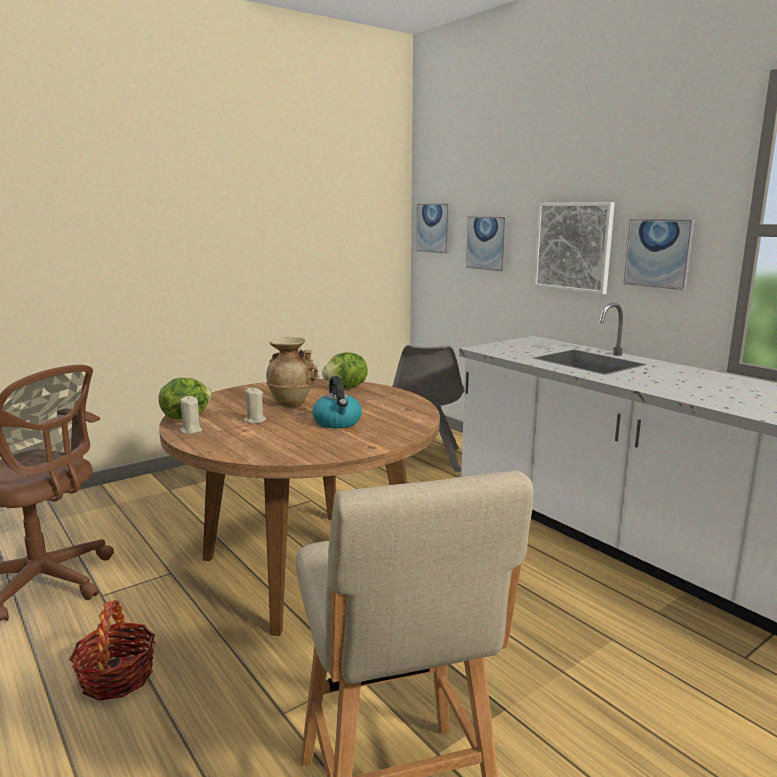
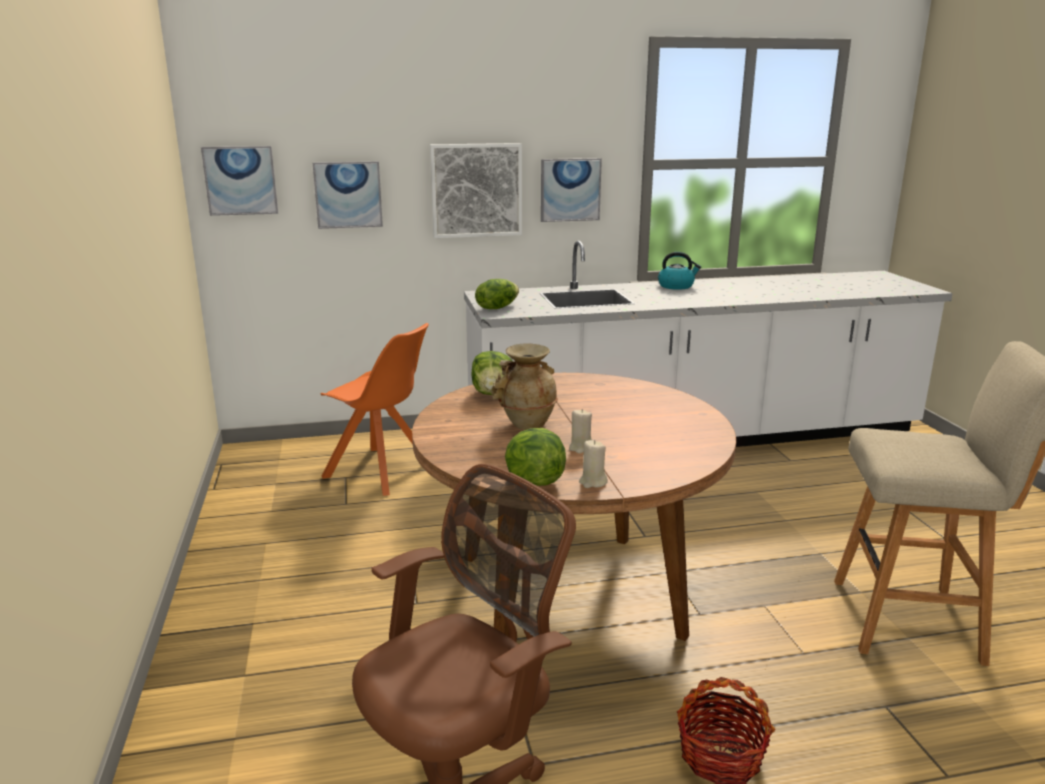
camera: 65 degrees left, 5 degrees up
kettle [312,376,362,428] -> kettle moved to [658,252,701,290]
grey chair [392,345,464,472] -> orange chair [320,323,429,496]
none -> lettuce [475,279,519,309]

